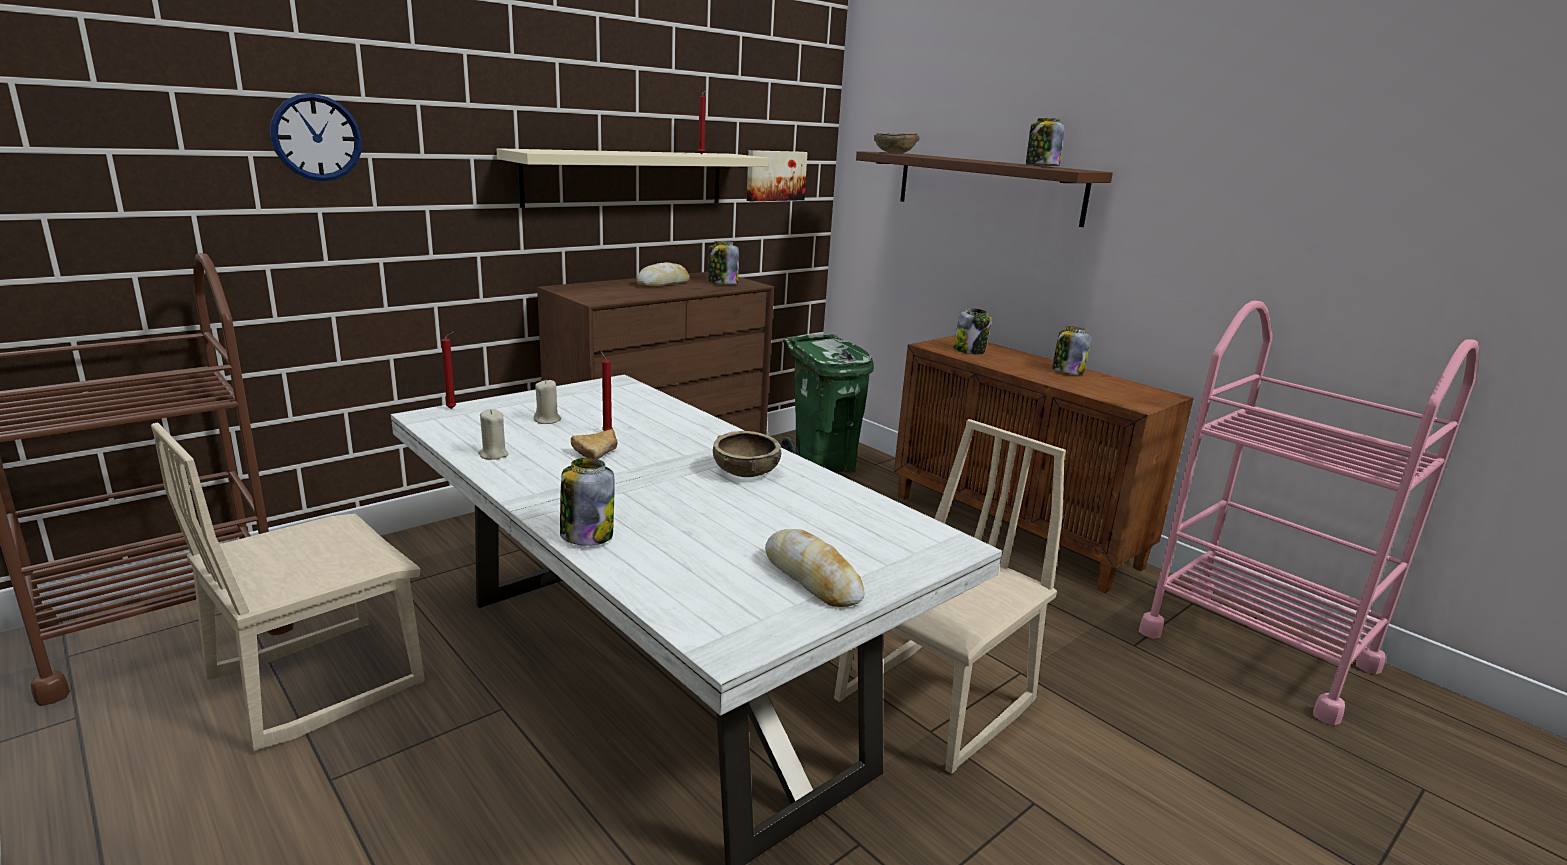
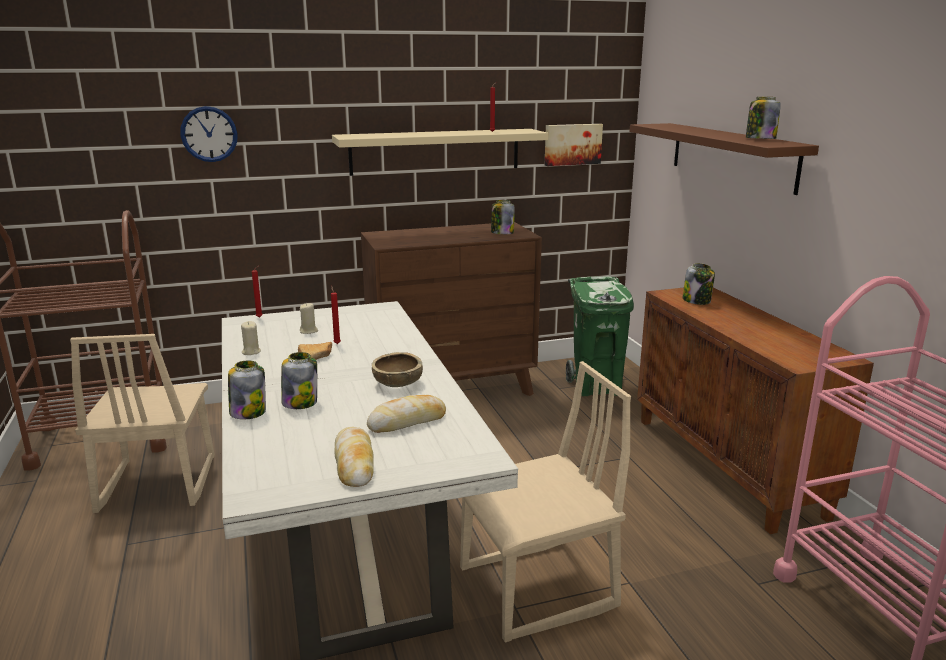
camera: 25 degrees right, 0 degrees up
beige chair [151,423,425,751] -> beige chair turned 75 degrees counterclockwise [70,334,215,513]
bread [637,262,689,287] -> bread moved to [367,395,446,433]
brown bowl [874,133,919,154] -> none
jar [1052,326,1091,375] -> jar moved to [281,352,317,409]

